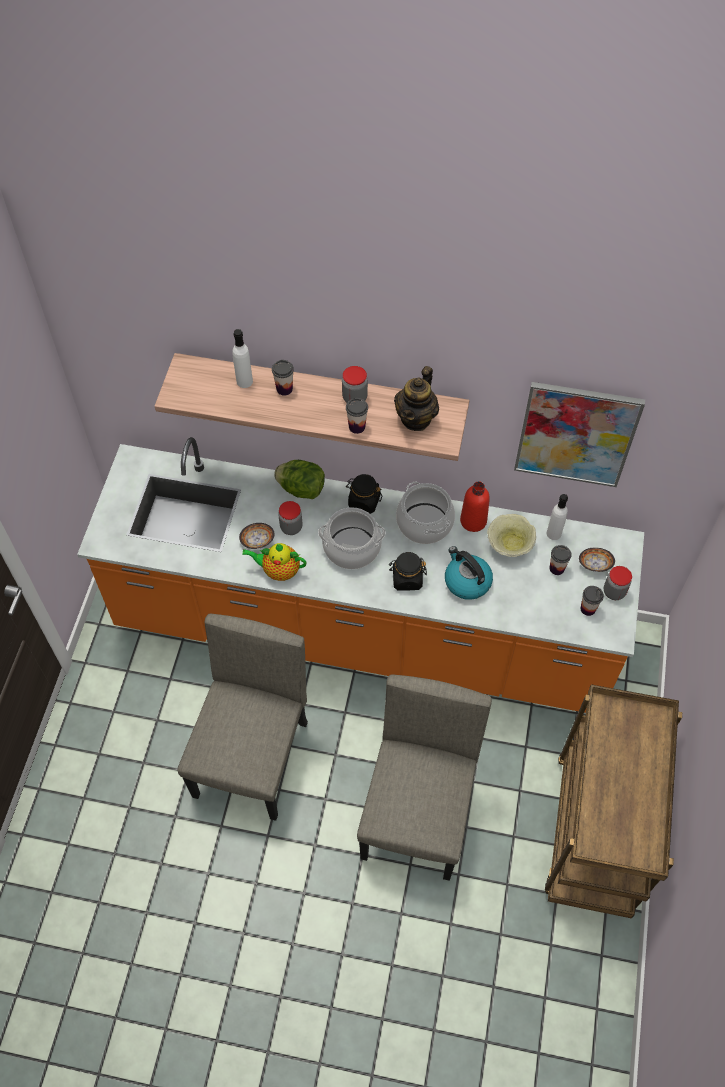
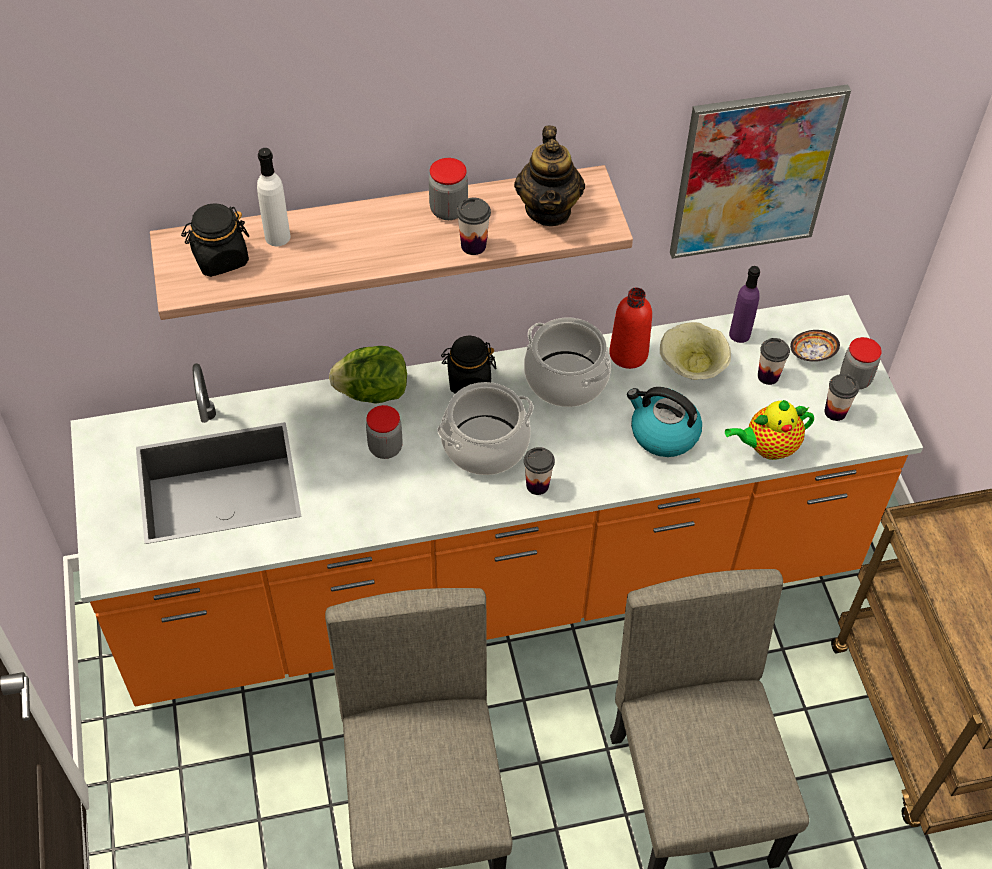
camera: 25 degrees left, 5 degrees down
bowl [239,523,274,549] -> none
teapot [242,543,306,581] -> teapot moved to [725,400,814,460]
cup [272,360,294,396] -> cup moved to [524,447,555,495]
black jar [389,552,427,591] -> black jar moved to [181,203,249,277]
white bottle [547,494,568,540] -> purple bottle [729,266,760,343]

